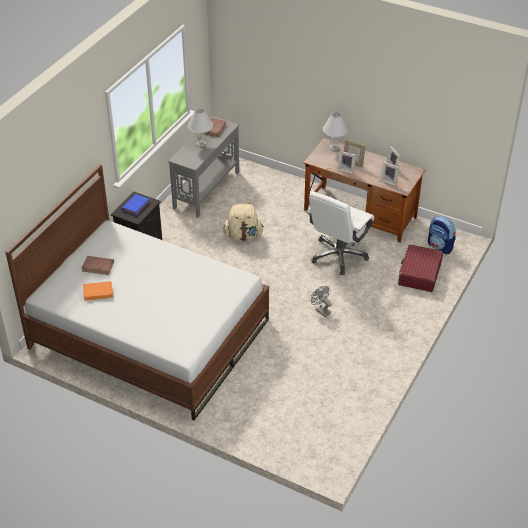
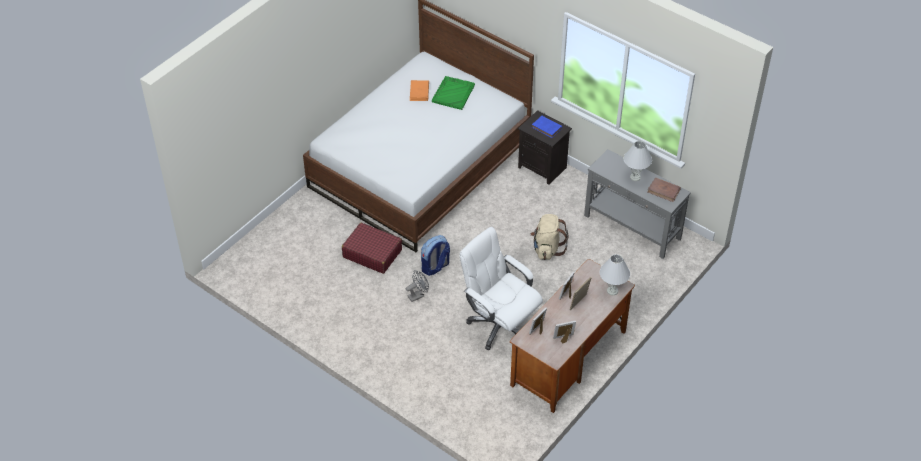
camera: 100 degrees right, 5 degrees up
brown book [82,256,114,275] -> green tray [432,76,475,110]
red suitcase [398,244,443,292] -> red suitcase moved to [342,223,402,274]
backpack [428,216,456,254] -> backpack moved to [421,235,450,276]

